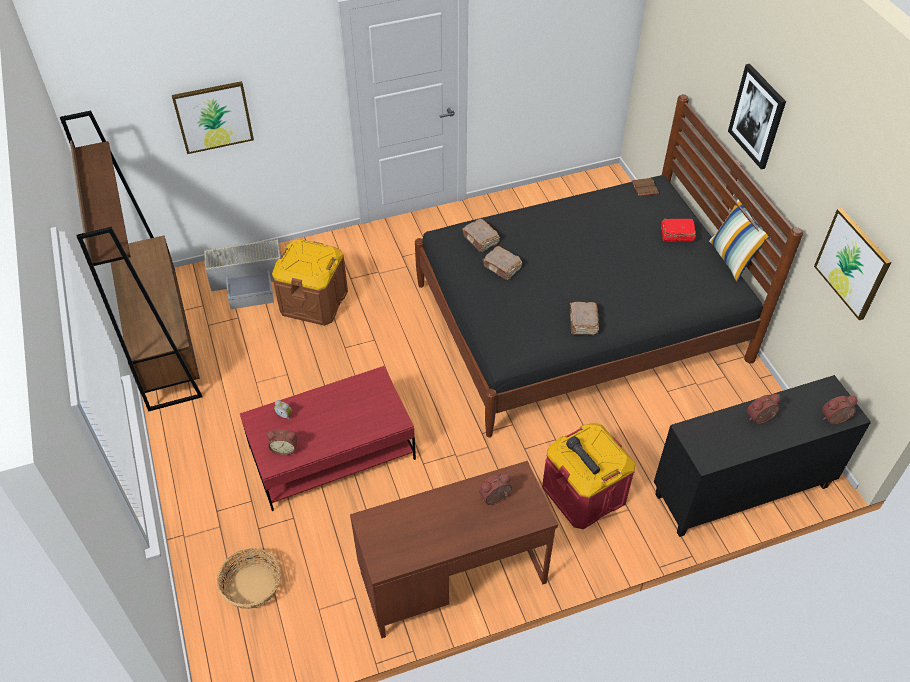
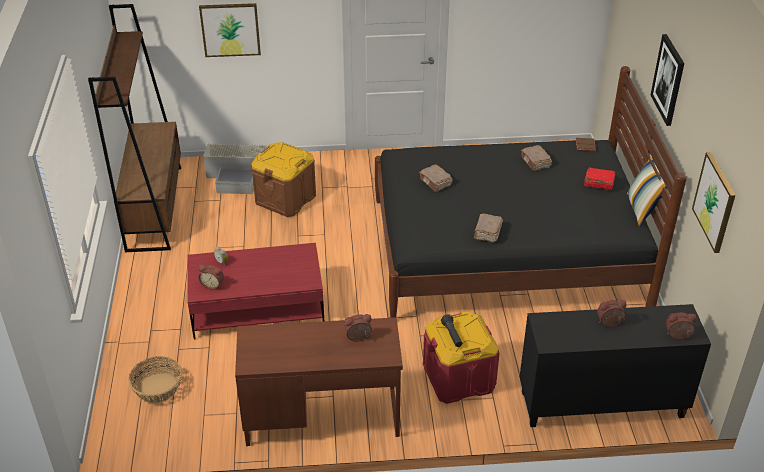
camera: 15 degrees right, 10 degrees down
brown book [462,219,500,252] -> brown book moved to [521,145,552,171]

